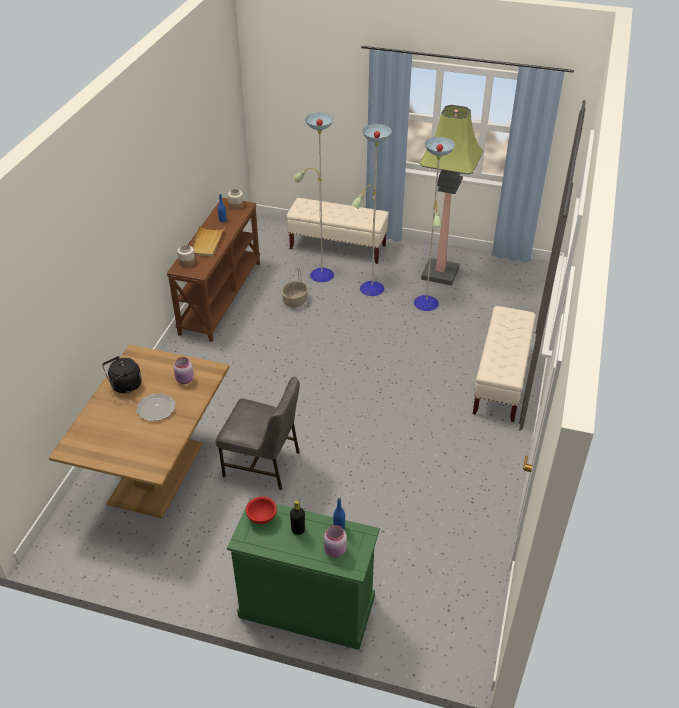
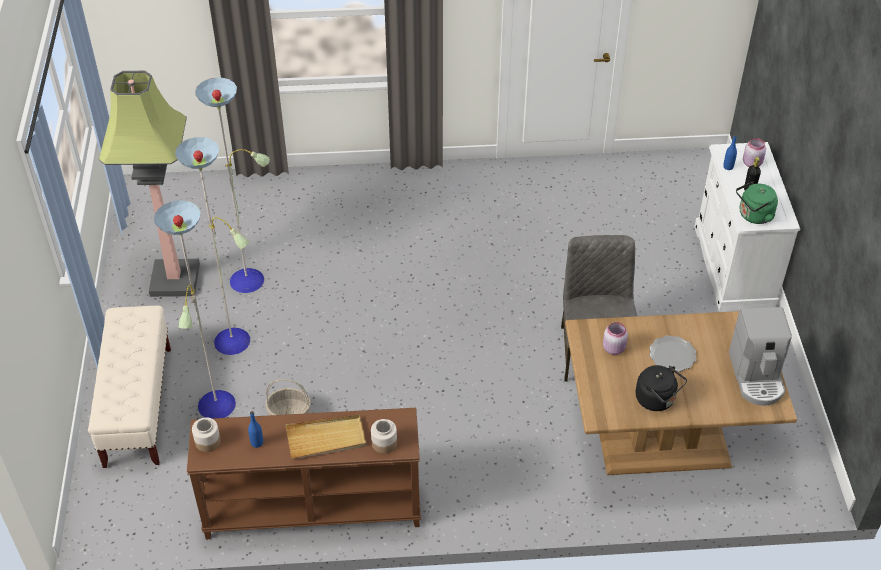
camera: 110 degrees left, 5 degrees up
green dresser [227,498,380,650] -> white dresser [694,142,800,311]
red bowl [246,496,277,524] -> green kettle [736,182,778,224]
beige bench [473,306,536,422] -> none
none -> coffee machine [729,307,792,406]

